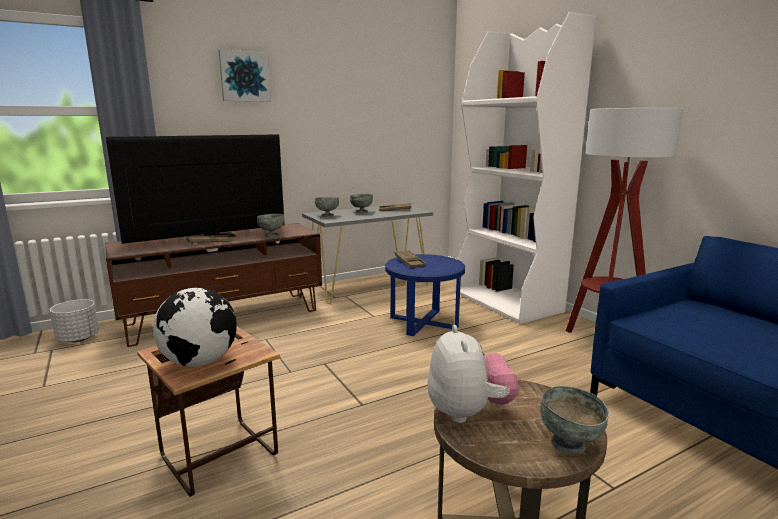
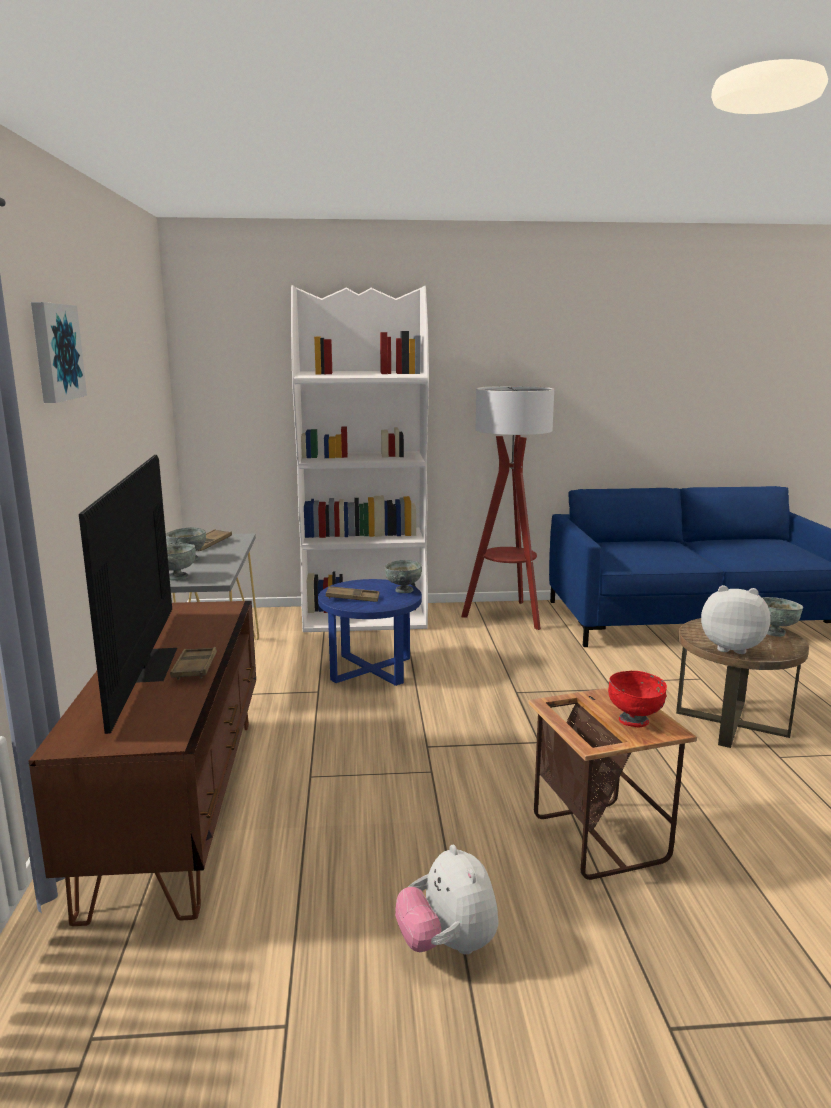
camera: 65 degrees left, 0 degrees up
white planter [50,299,99,343] -> none
globe [153,287,237,367] -> red bowl [608,671,667,727]
grey bowl [257,214,284,237] -> grey bowl moved to [385,560,422,593]
none -> plush toy [395,845,498,955]

